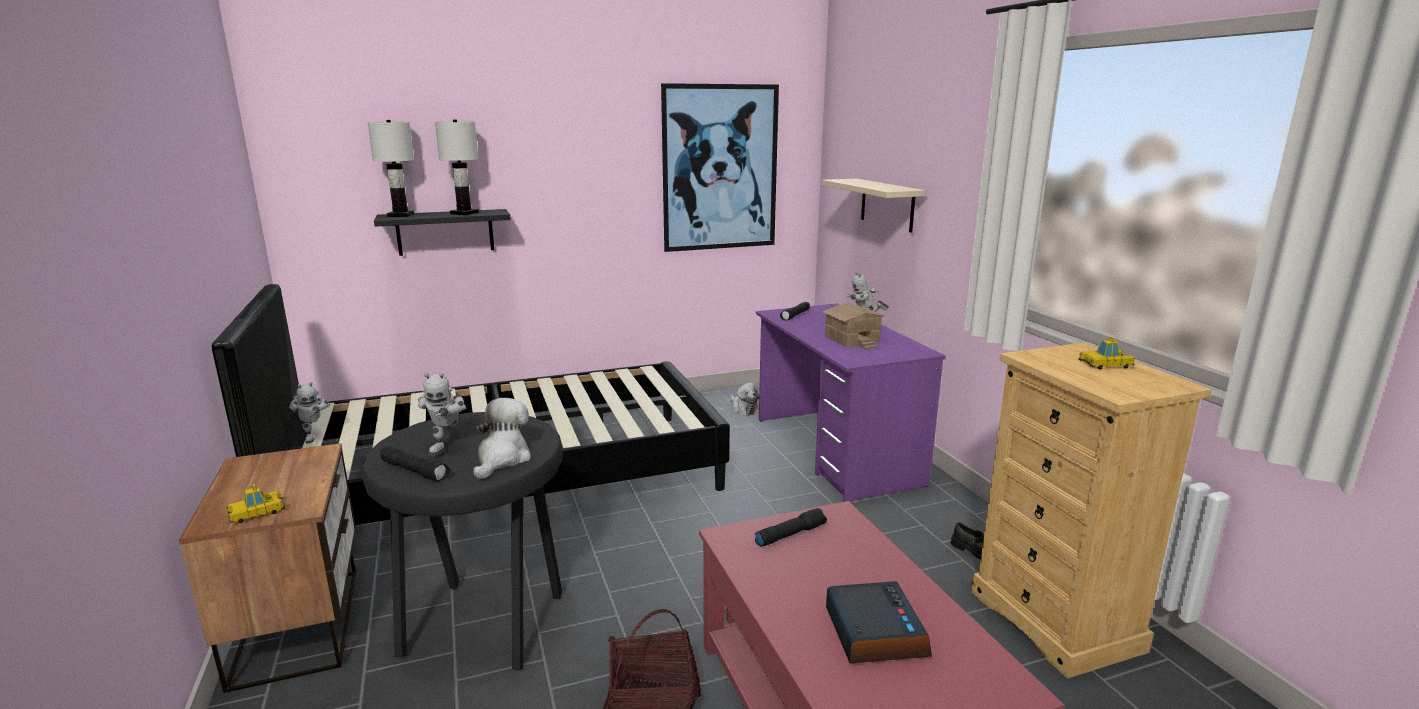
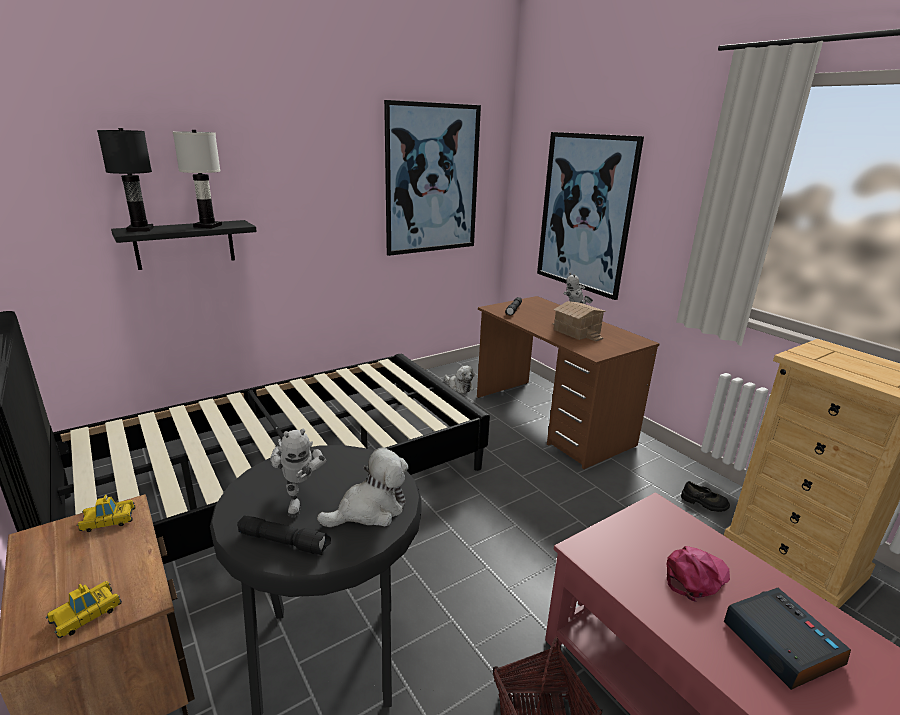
camera: 15 degrees left, 5 degrees up
toy robot [289,382,330,443] -> none
white table lamp [367,120,414,217] -> black table lamp [97,128,154,232]
plush toy [473,398,531,479] -> plush toy turned 60 degrees clockwise [317,447,409,527]
black flashlight [755,508,827,547] -> none
purple desk [756,303,946,502] -> brown desk [477,296,660,469]
beige shelf [822,179,926,233] -> picture [537,132,644,300]
toy car [1079,337,1135,370] -> toy car moved to [77,495,136,532]
none -> pink cap [667,546,730,602]

